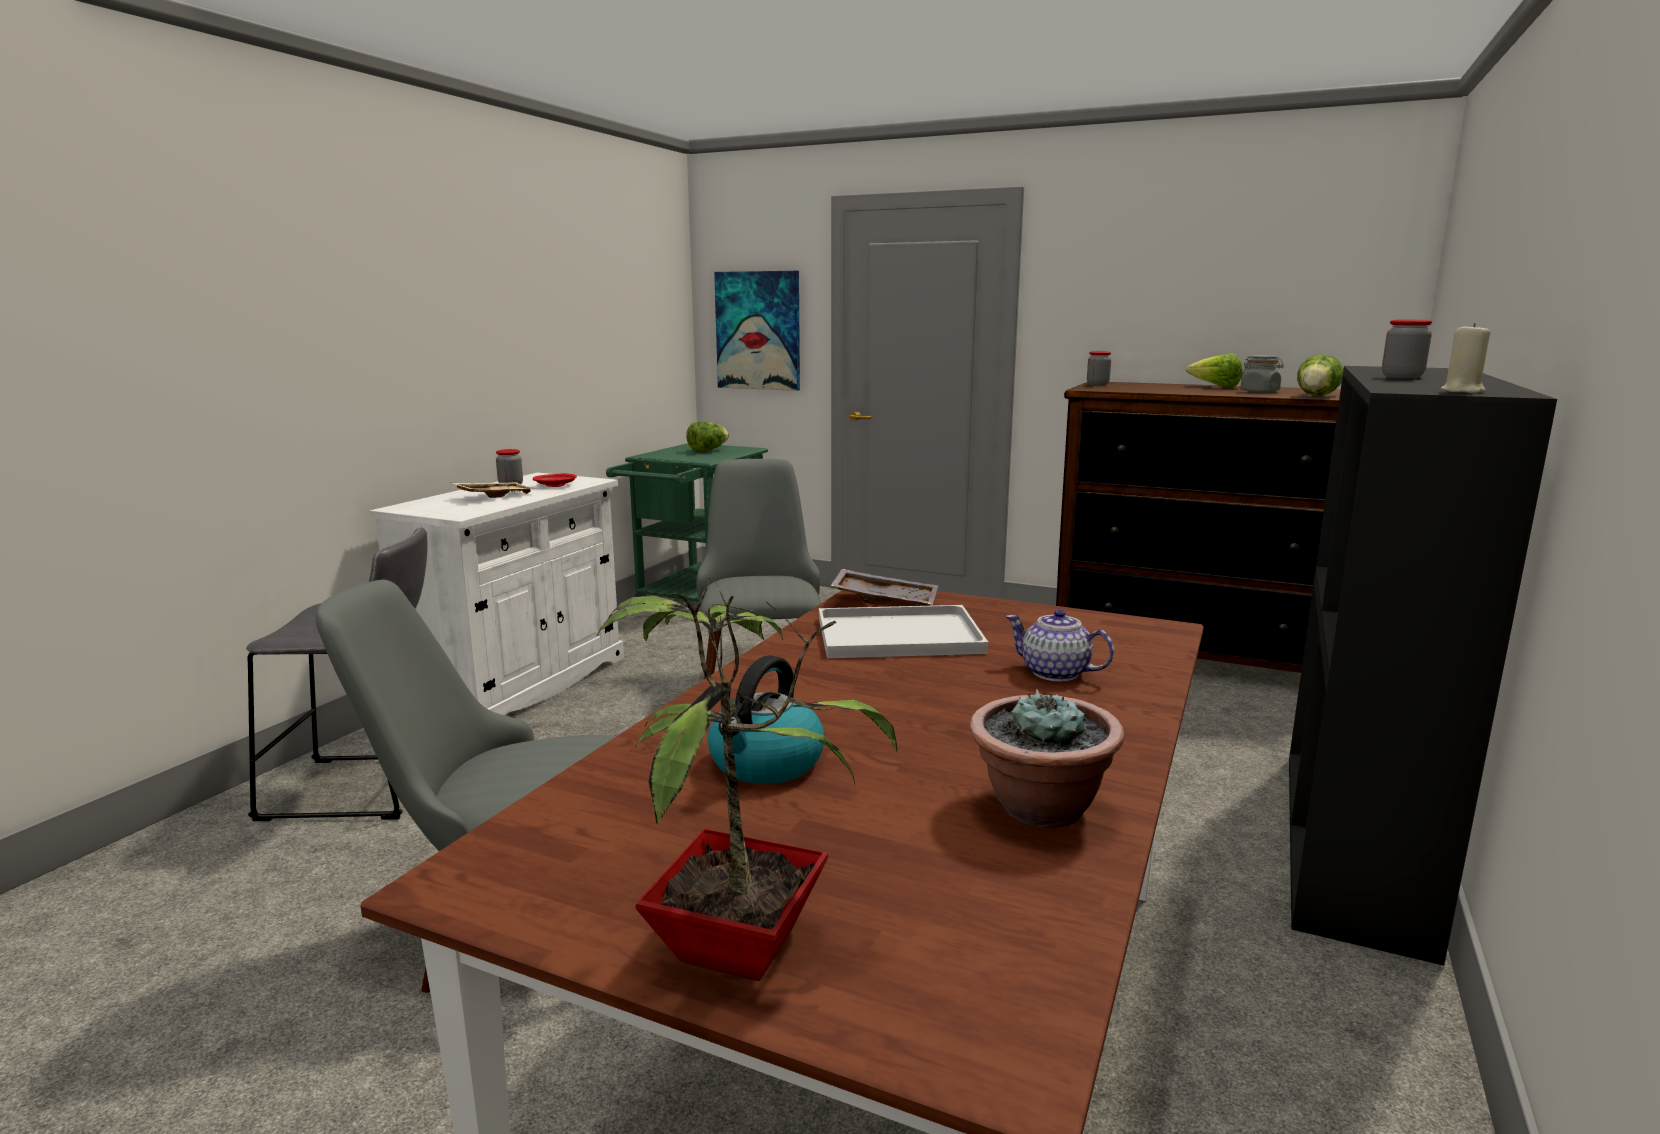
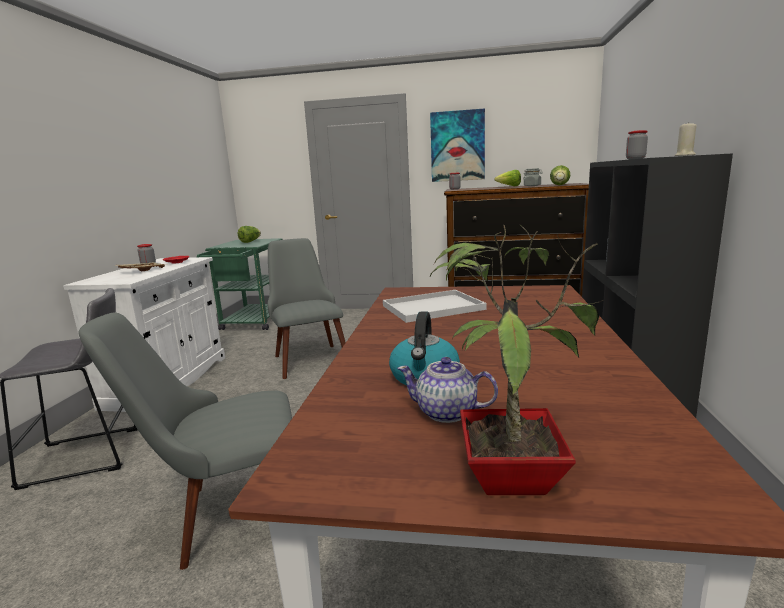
camera: 15 degrees left, 0 degrees up
picture [714,271,800,391] -> picture moved to [430,109,485,182]
grey tray [831,569,938,606] -> none
potted plant [970,689,1125,828] -> none
teapot [1005,609,1114,681] -> teapot moved to [397,357,498,423]

